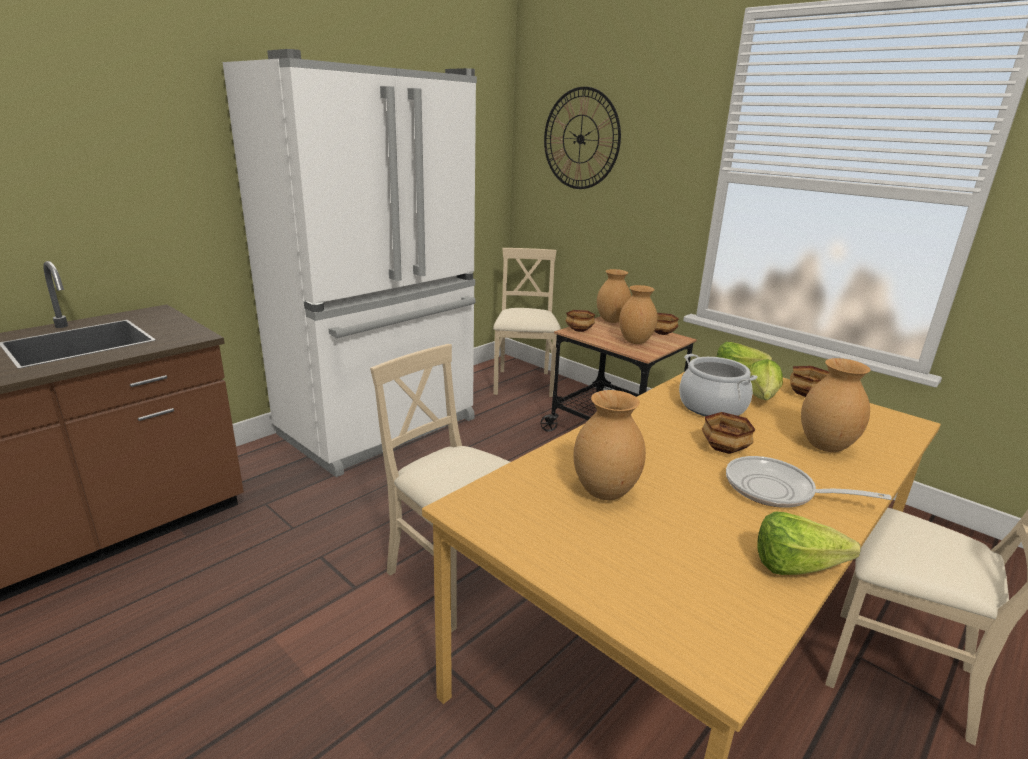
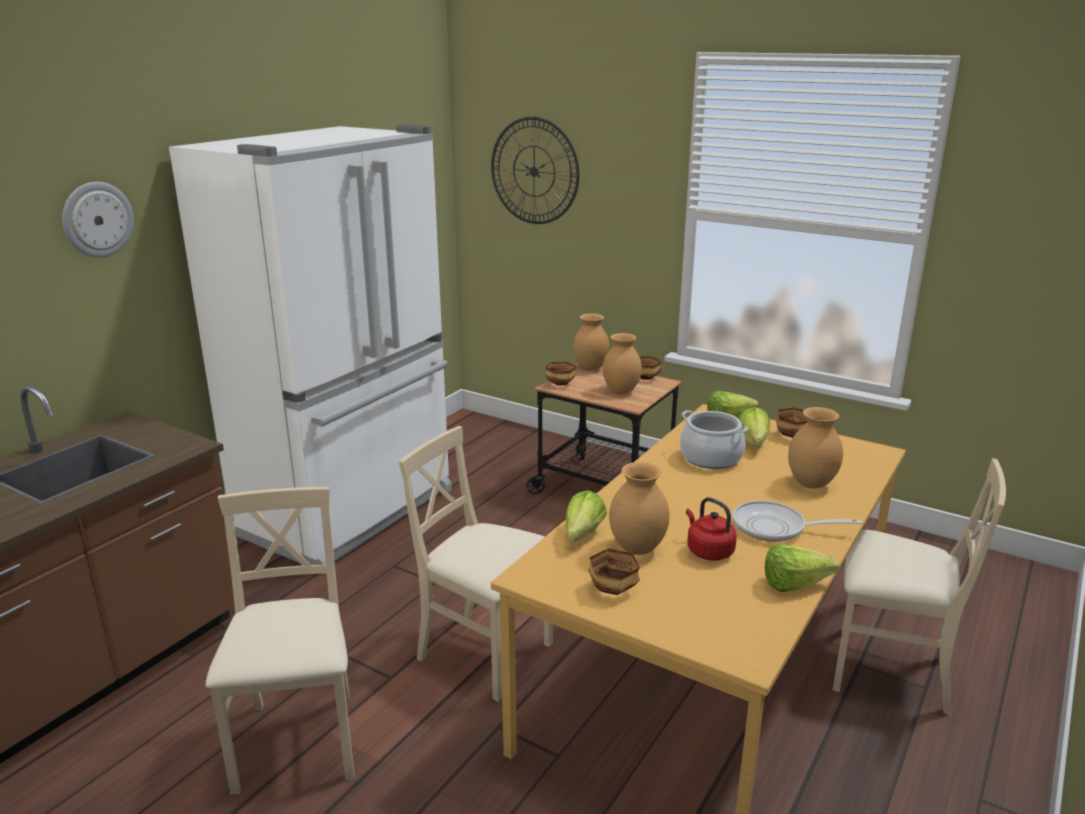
camera: 10 degrees left, 0 degrees up
beige chair [493,248,561,397] -> beige chair moved to [206,487,354,795]
bowl [702,412,755,454] -> bowl moved to [588,549,640,595]
none -> wall clock [62,182,134,258]
none -> lettuce [565,490,607,542]
none -> red kettle [686,497,737,561]

